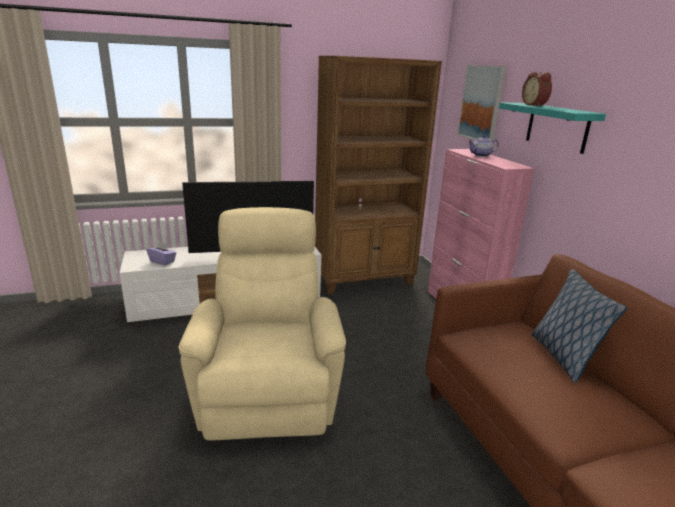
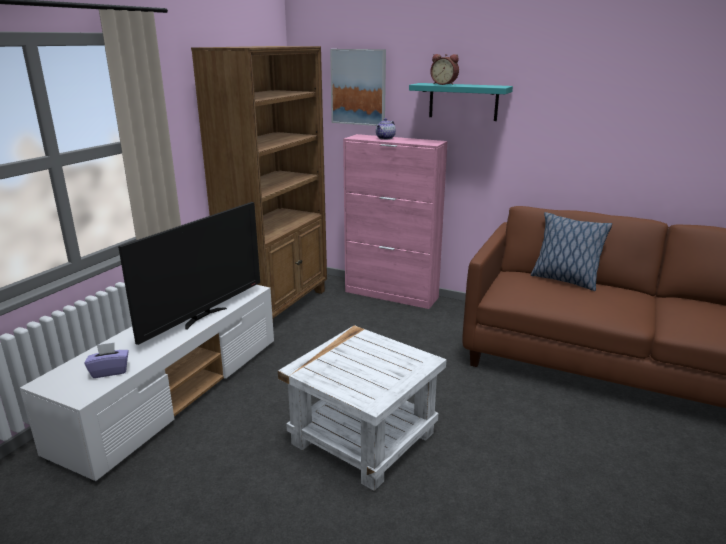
camera: 45 degrees left, 0 degrees up
beige armchair [179,207,346,440] -> white side table [278,325,446,491]

